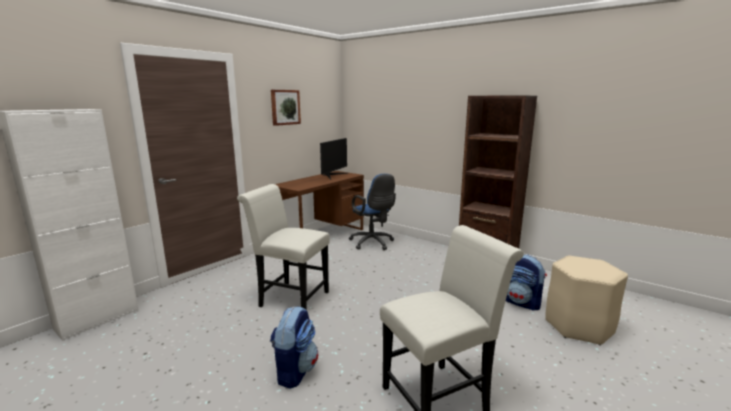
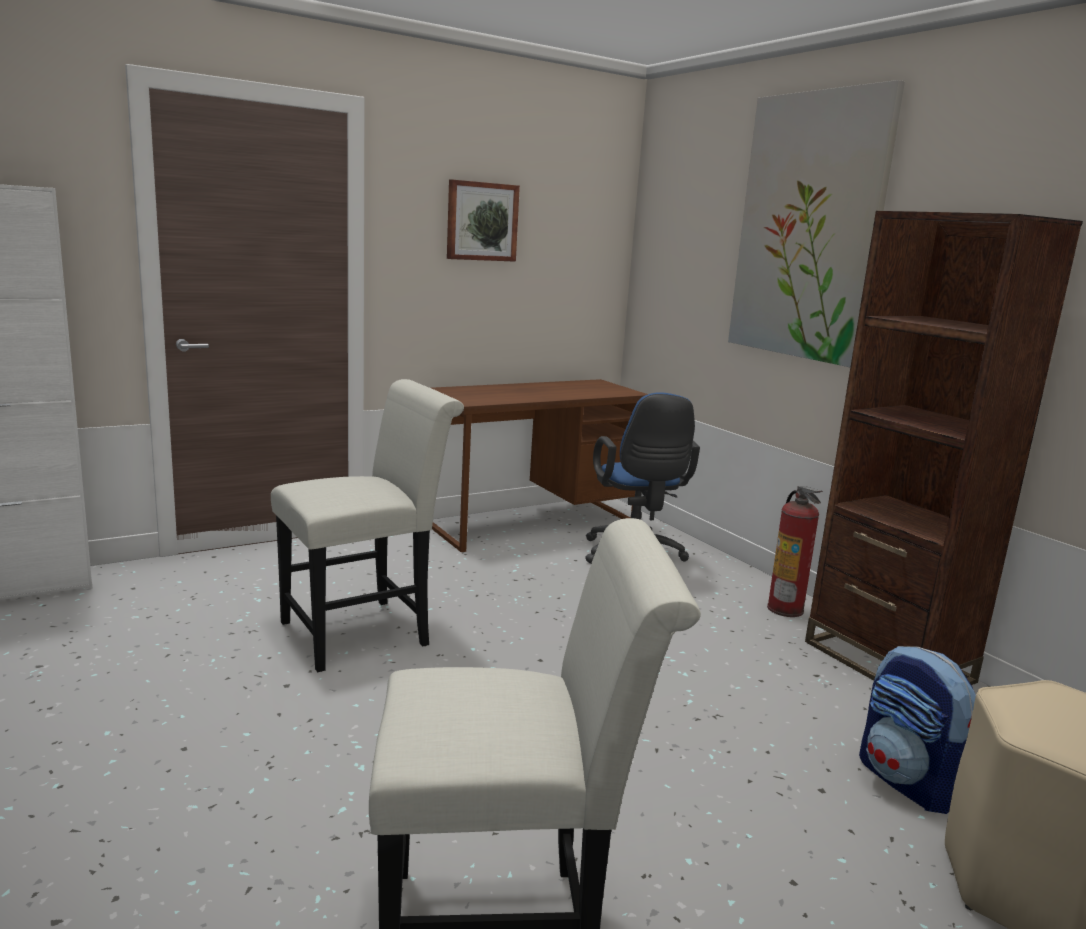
camera: 20 degrees right, 0 degrees up
white chair [237,184,330,309] -> white chair turned 105 degrees clockwise [271,379,464,672]
backpack [270,306,318,389] -> none
monitor [320,138,348,180] -> none
none -> picture [728,80,905,367]
none -> fire extinguisher [767,486,823,617]

